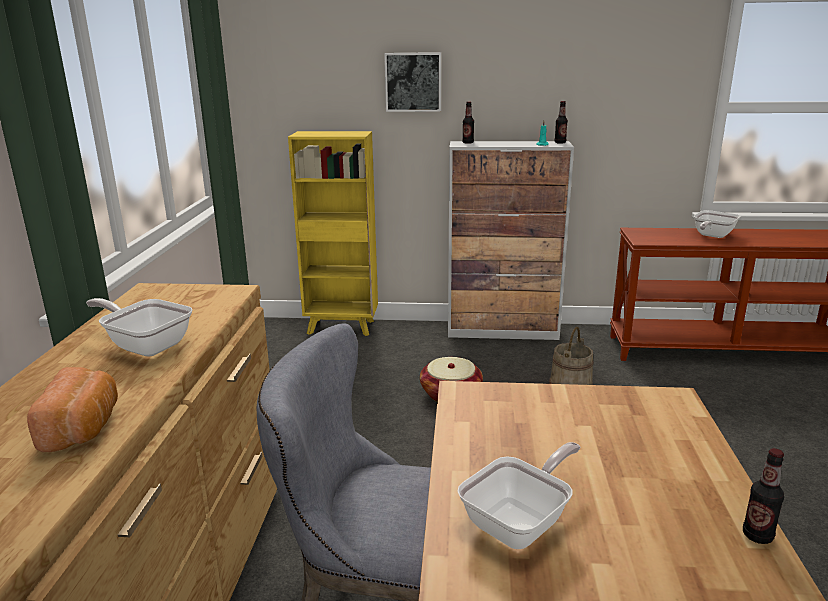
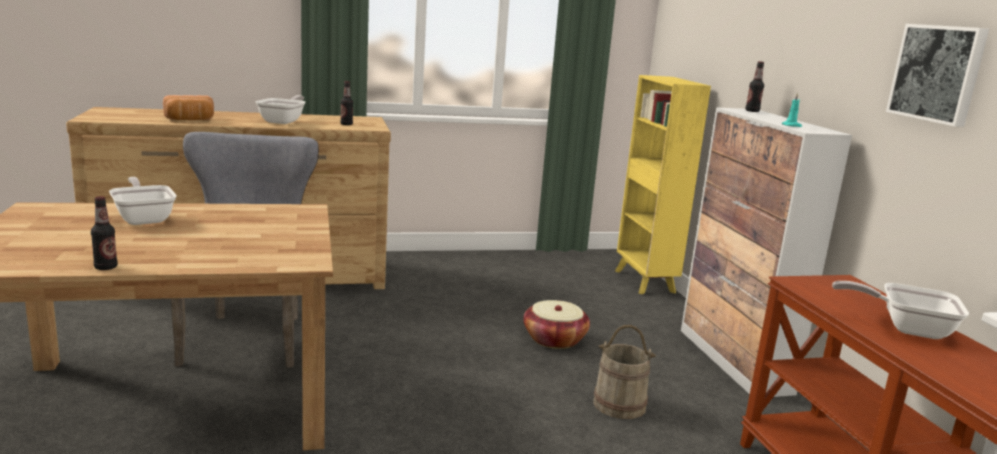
camera: 70 degrees right, 5 degrees down
picture [384,52,441,112] -> picture moved to [886,24,989,127]
frying pan [457,442,580,549] -> frying pan turned 150 degrees counterclockwise [109,177,176,225]
bottle [554,101,568,144] -> bottle moved to [340,81,353,125]

